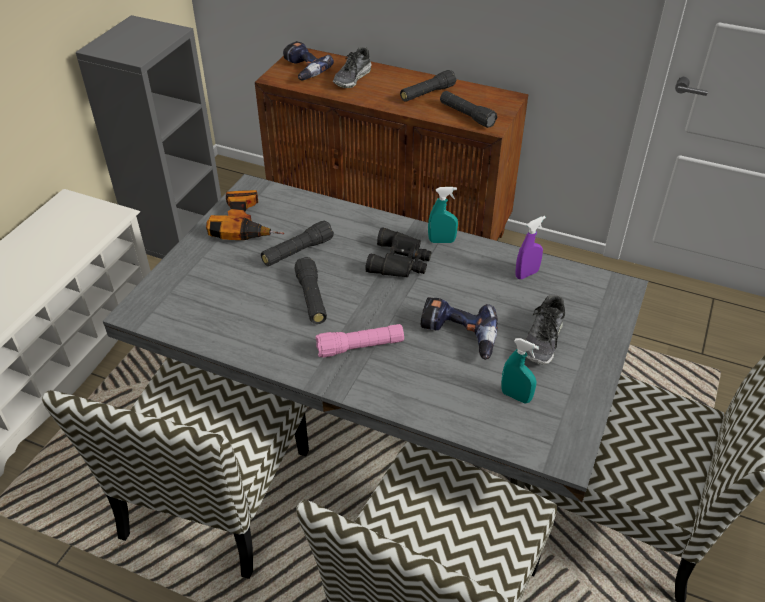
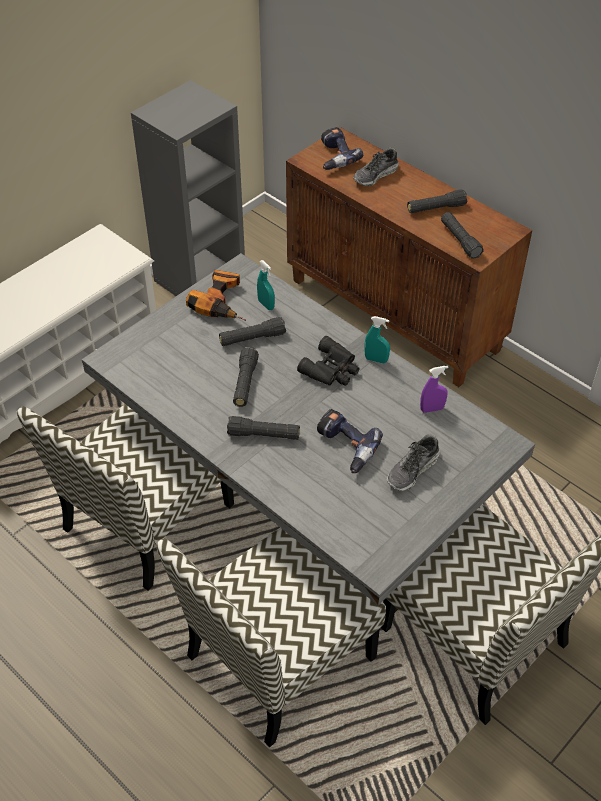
camera: 20 degrees right, 5 degrees up
pink flashlight [315,324,404,357] -> black flashlight [227,416,300,440]
turquoise spray bottle [502,338,539,403] -> turquoise spray bottle moved to [257,260,275,310]

